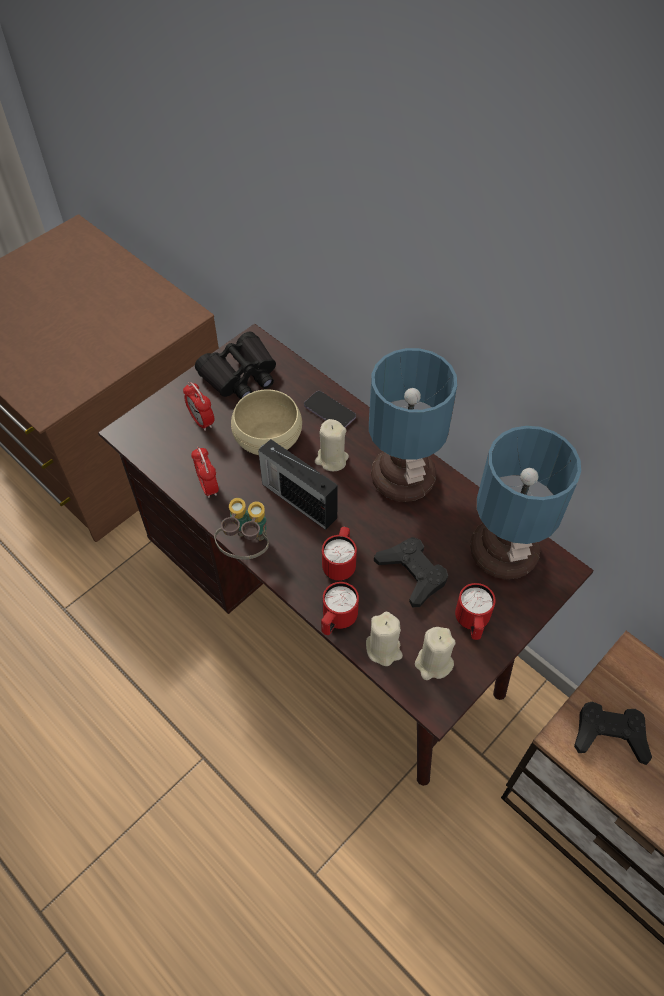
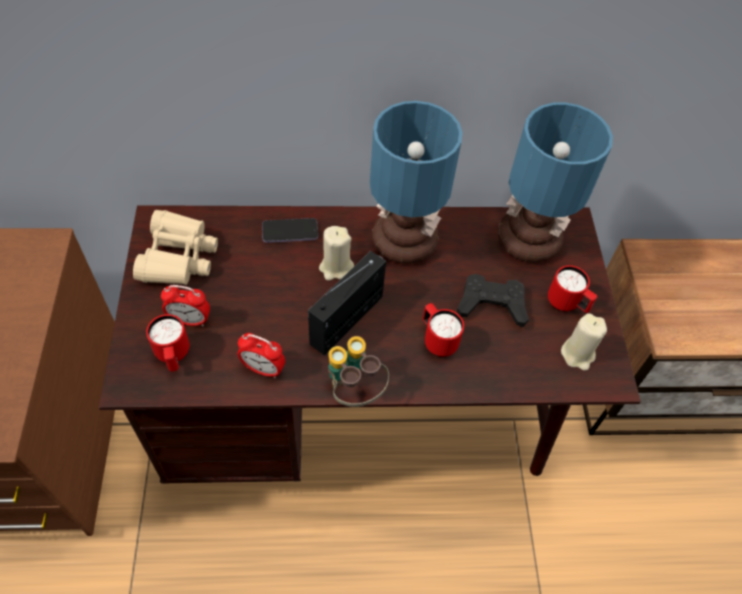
camera: 50 degrees left, 0 degrees up
black binoculars [195,331,276,399] -> beige binoculars [133,210,218,285]
beige bowl [231,390,302,455] -> none
radio [258,439,338,530] -> radio turned 135 degrees clockwise [308,251,386,355]
red mug [321,582,359,635] -> red mug moved to [146,314,190,372]
beige candle [366,612,403,666] -> none
black game controller [574,702,652,765] -> none

